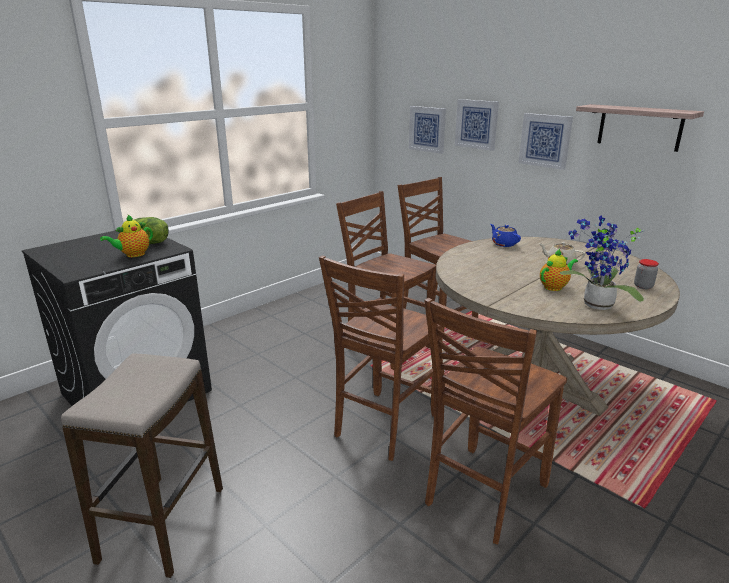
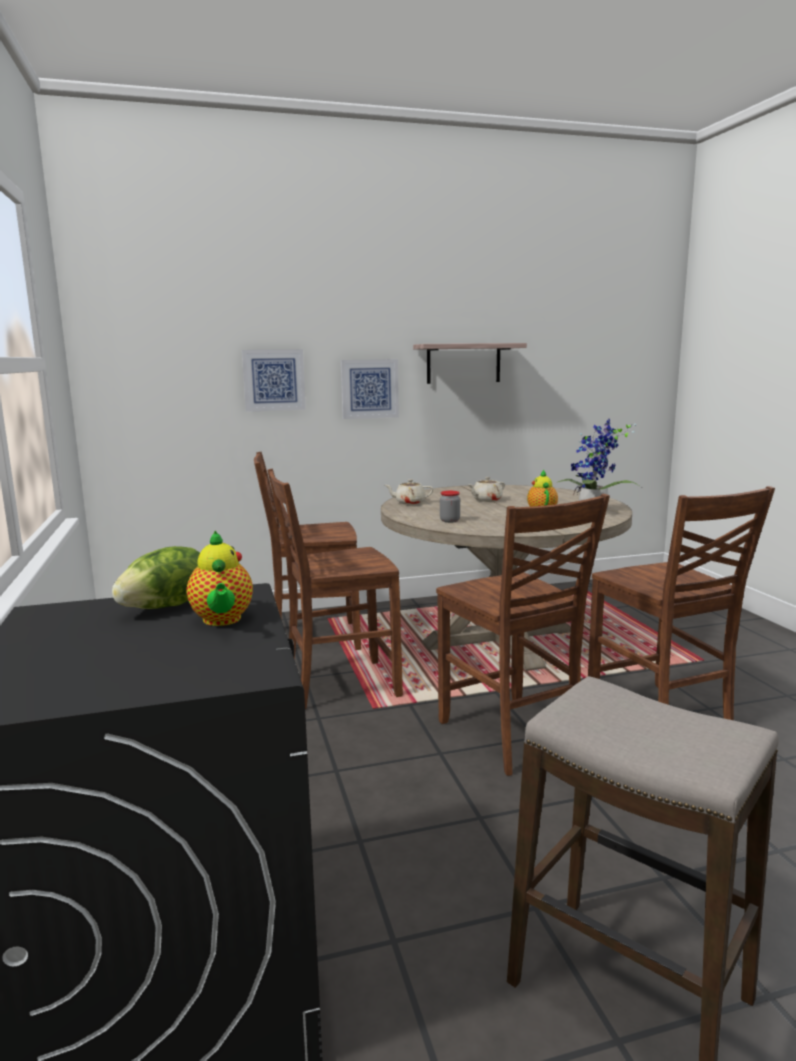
camera: 60 degrees left, 10 degrees down
picture [409,106,446,154] -> none
blue teapot [490,224,521,247] -> beige teapot [385,479,433,505]
jar [634,259,659,289] -> jar moved to [440,491,460,523]

